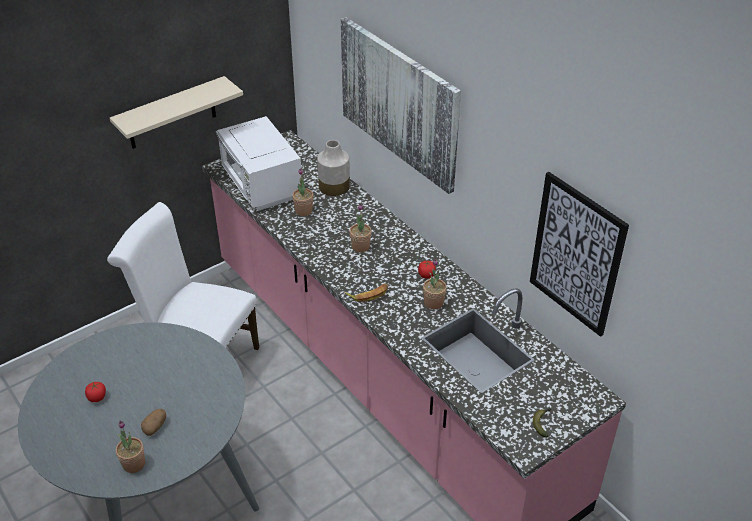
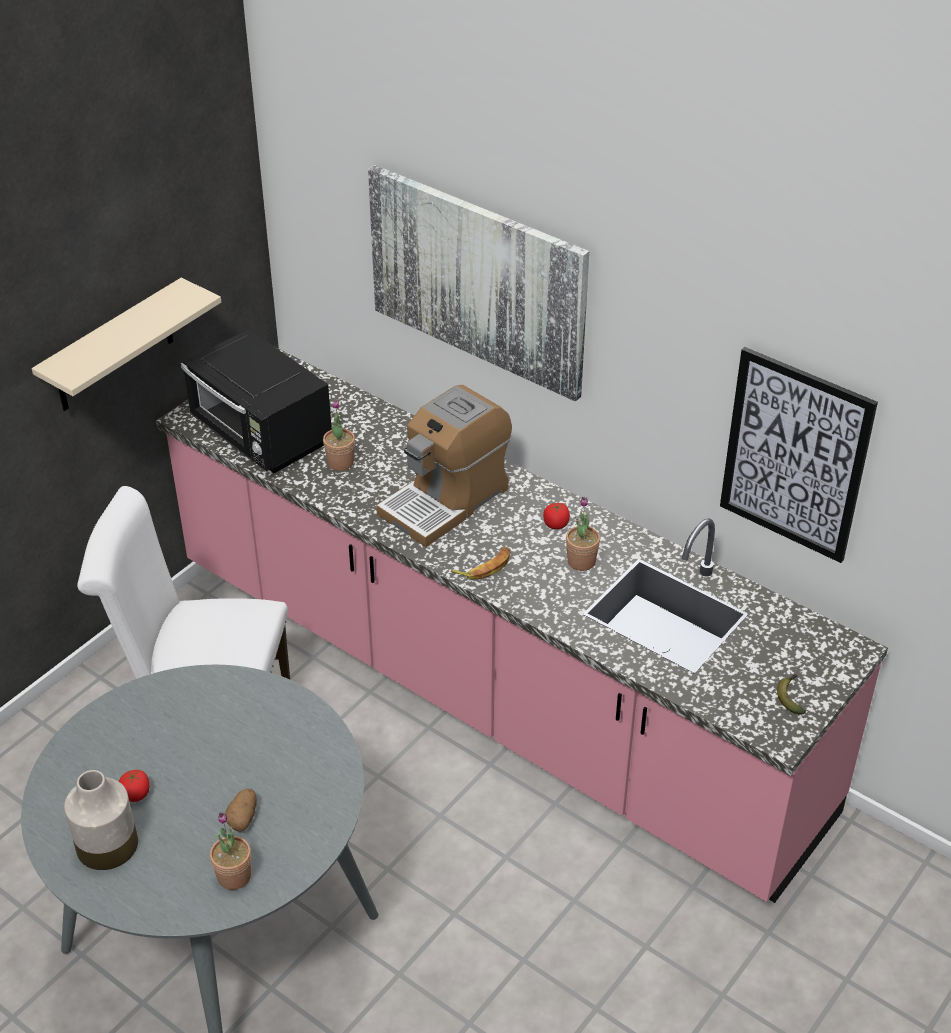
camera: 15 degrees left, 0 degrees up
white microwave [216,116,302,210] -> black microwave [180,329,332,473]
beige vase [317,140,350,196] -> beige vase moved to [64,770,138,870]
potted plant [349,203,372,252] -> coffee machine [376,385,512,547]

